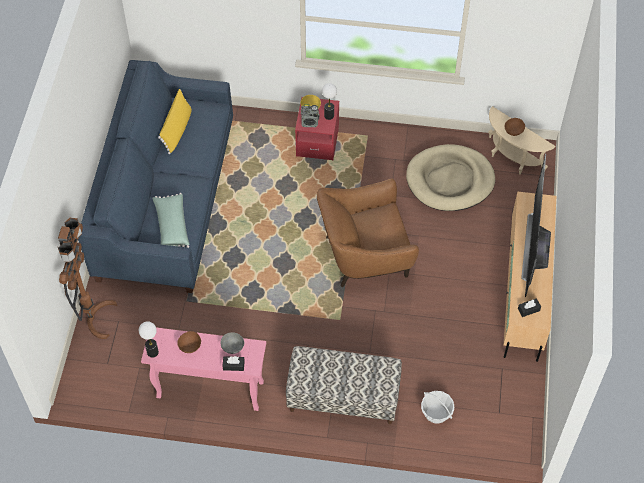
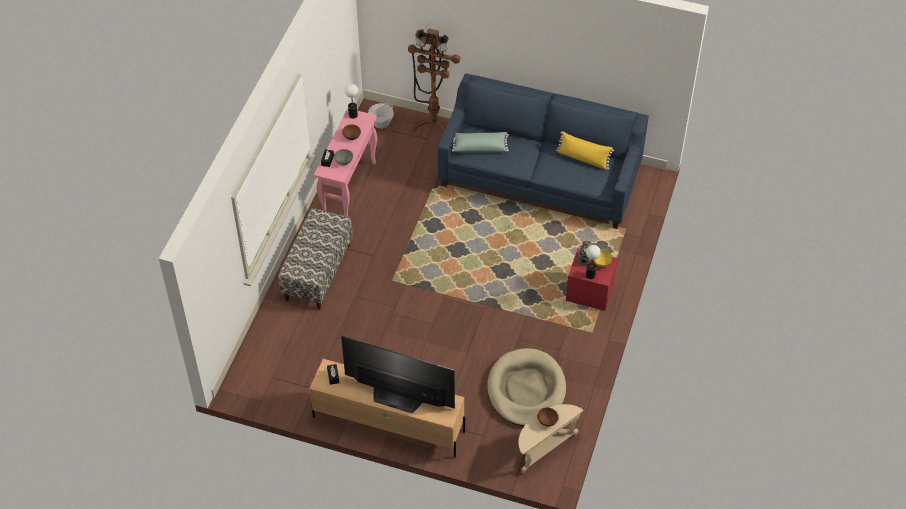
camera: 100 degrees right, 5 degrees down
brown armchair [317,179,419,287] -> none
basket [421,391,454,424] -> basket moved to [368,103,394,129]

